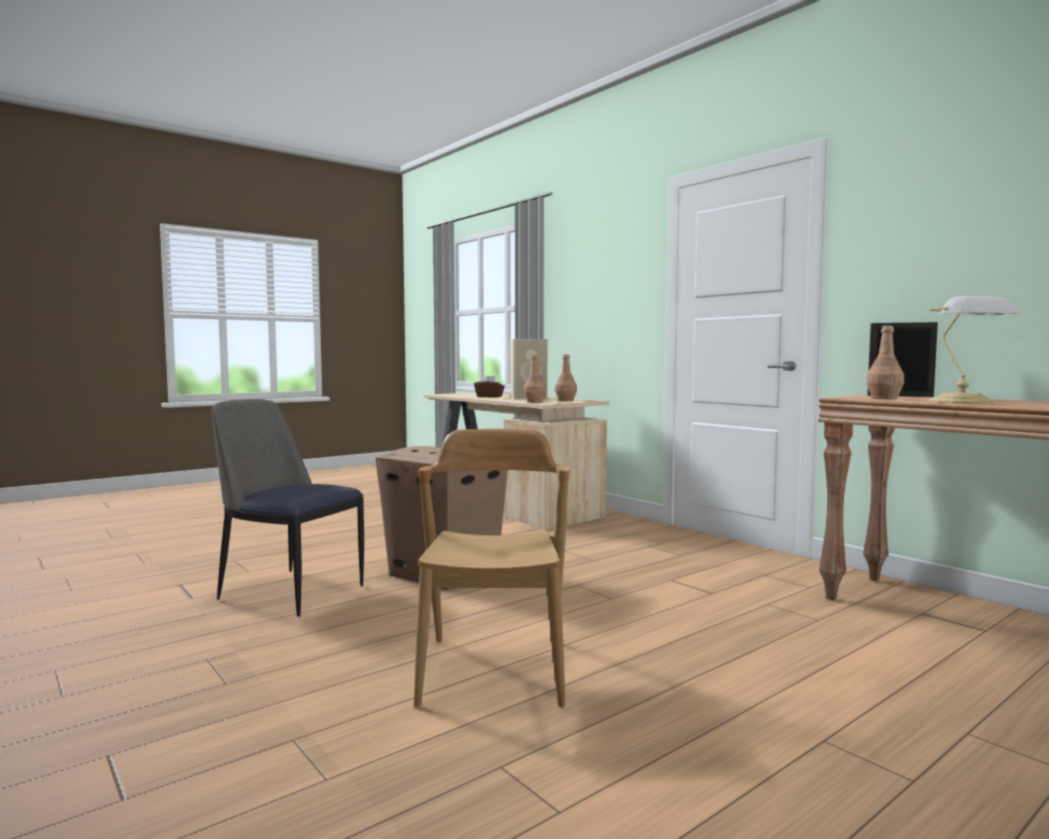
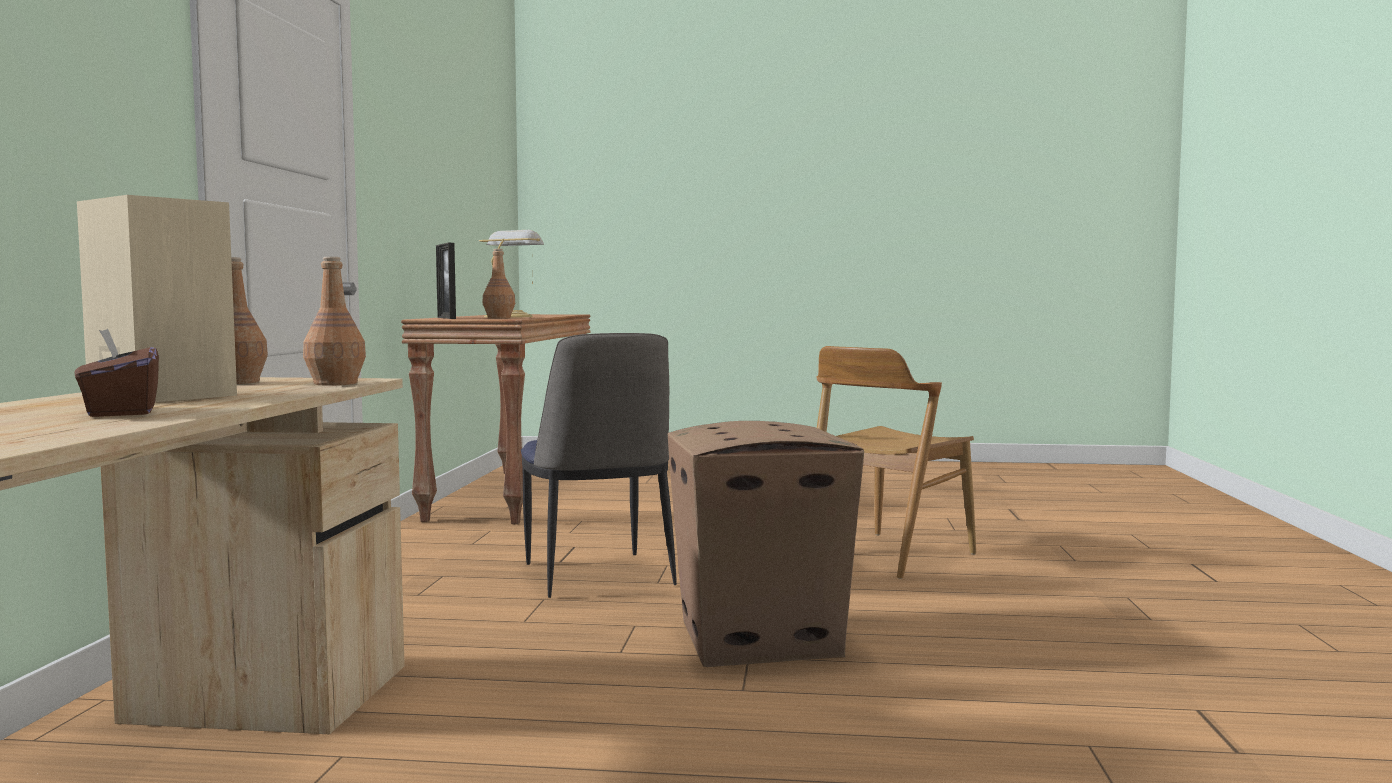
camera: 135 degrees left, 0 degrees up
chair [212,399,364,616] -> chair moved to [521,333,677,598]

